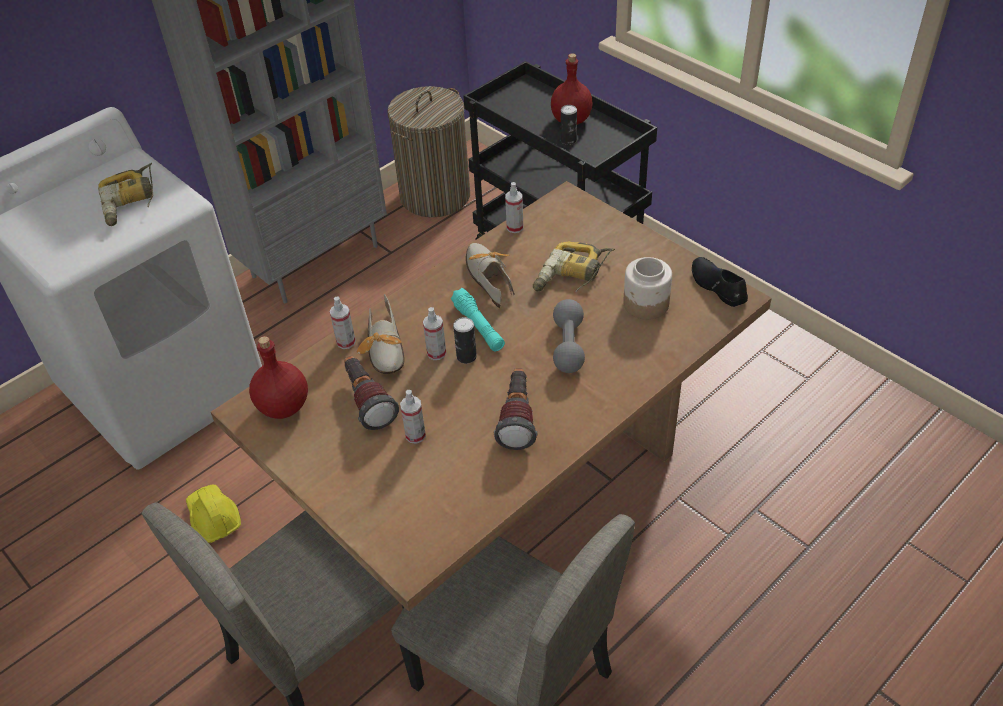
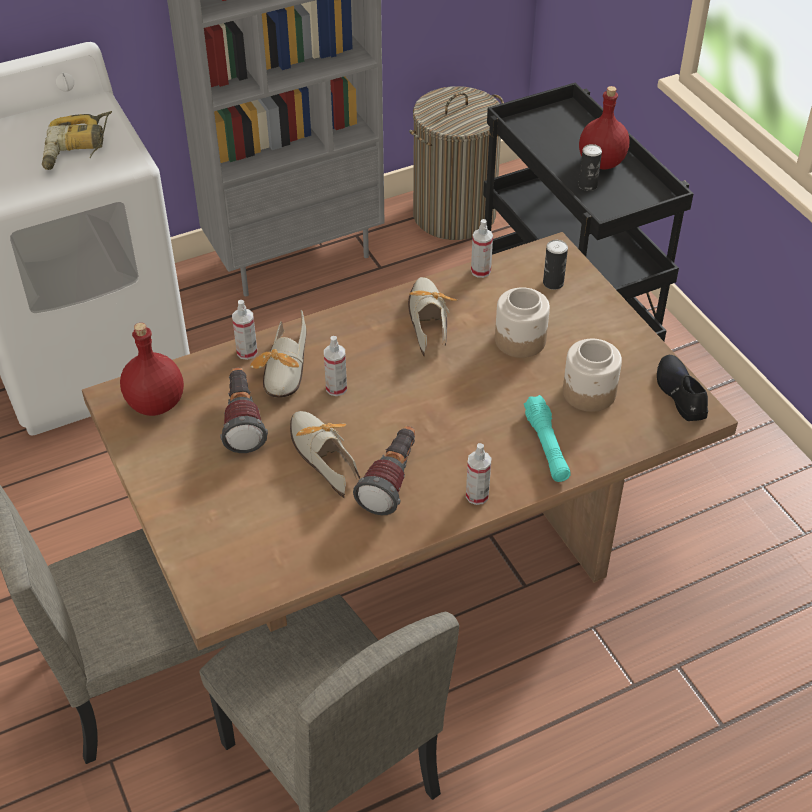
camera: 15 degrees right, 0 degrees up
yellow hard hat [186,485,241,543] -> none
spray bottle [400,390,426,444] -> spray bottle moved to [466,443,491,505]
turquoise flashlight [451,288,505,351] -> turquoise flashlight moved to [524,395,571,482]
can [453,317,477,364] -> can moved to [543,240,568,290]
power drill [533,242,615,292] -> jar [495,288,550,358]
grey dumbbell [553,299,585,373] -> none
none -> shoe [290,411,360,499]

